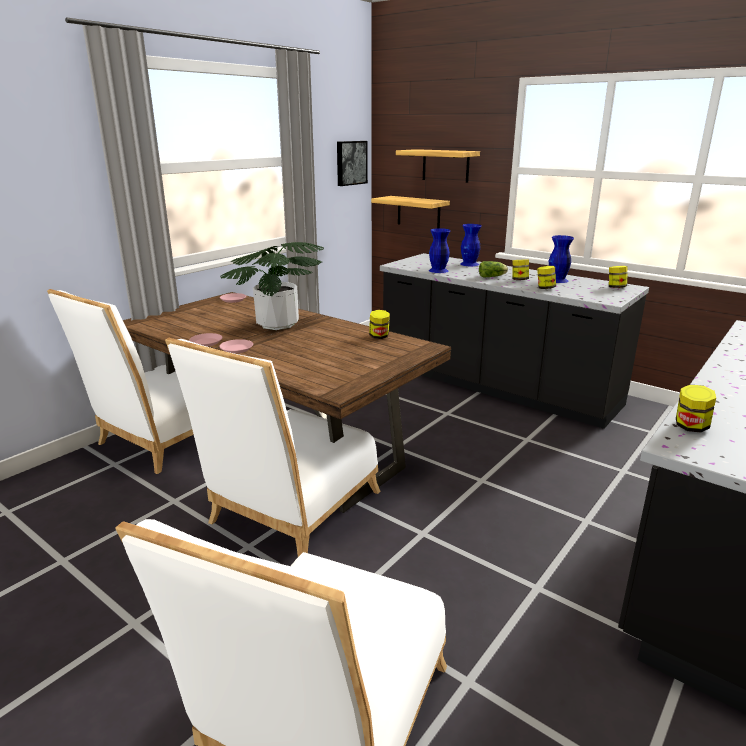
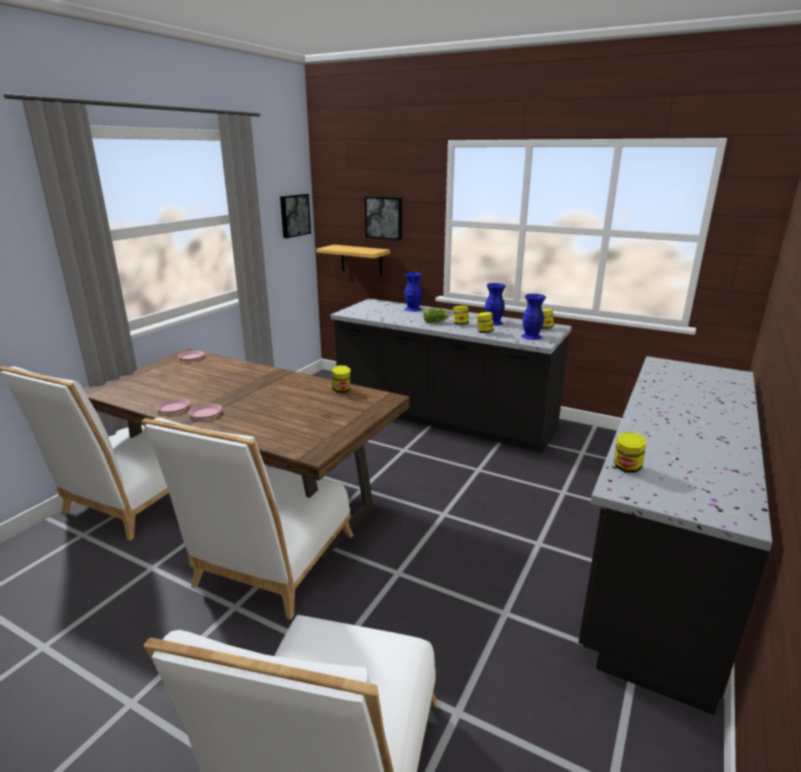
camera: 10 degrees left, 0 degrees up
potted plant [220,242,324,330] -> none
shelf [396,149,480,183] -> picture [365,196,402,240]
blue vase [429,228,450,273] -> blue vase moved to [521,294,546,340]

